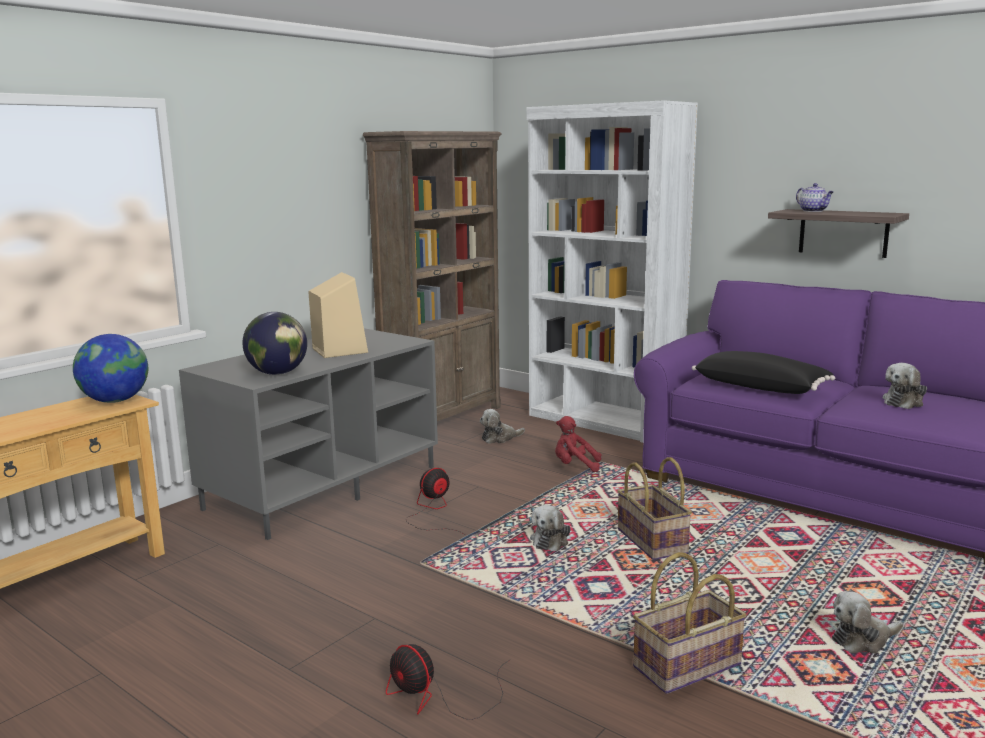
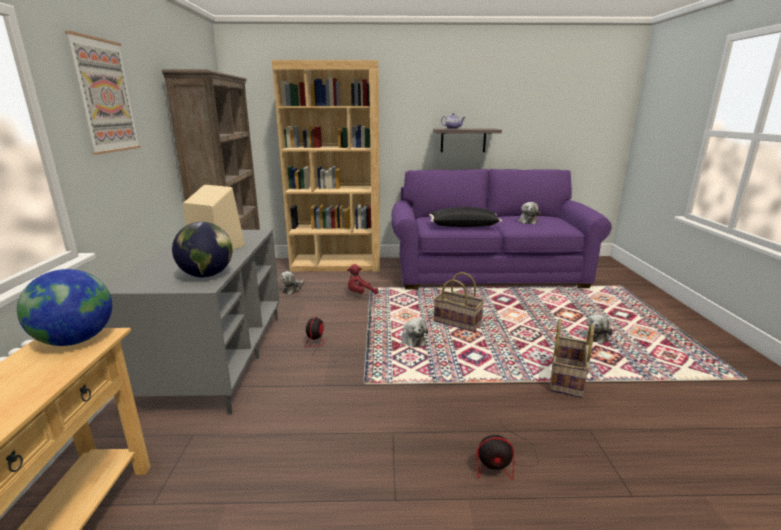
camera: 40 degrees left, 5 degrees up
white bookcase [527,100,698,443] -> brown bookcase [272,60,380,272]
none -> picture [65,31,141,155]

